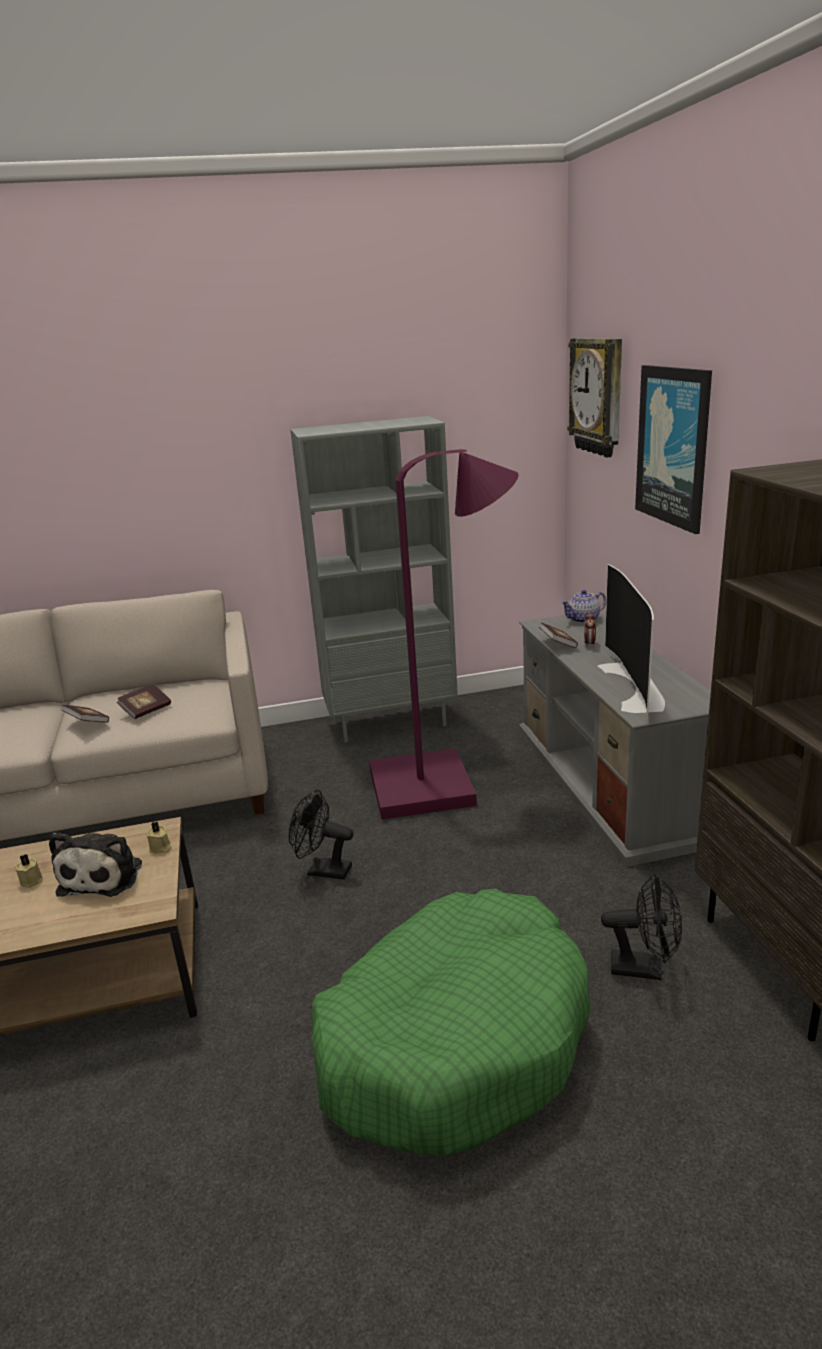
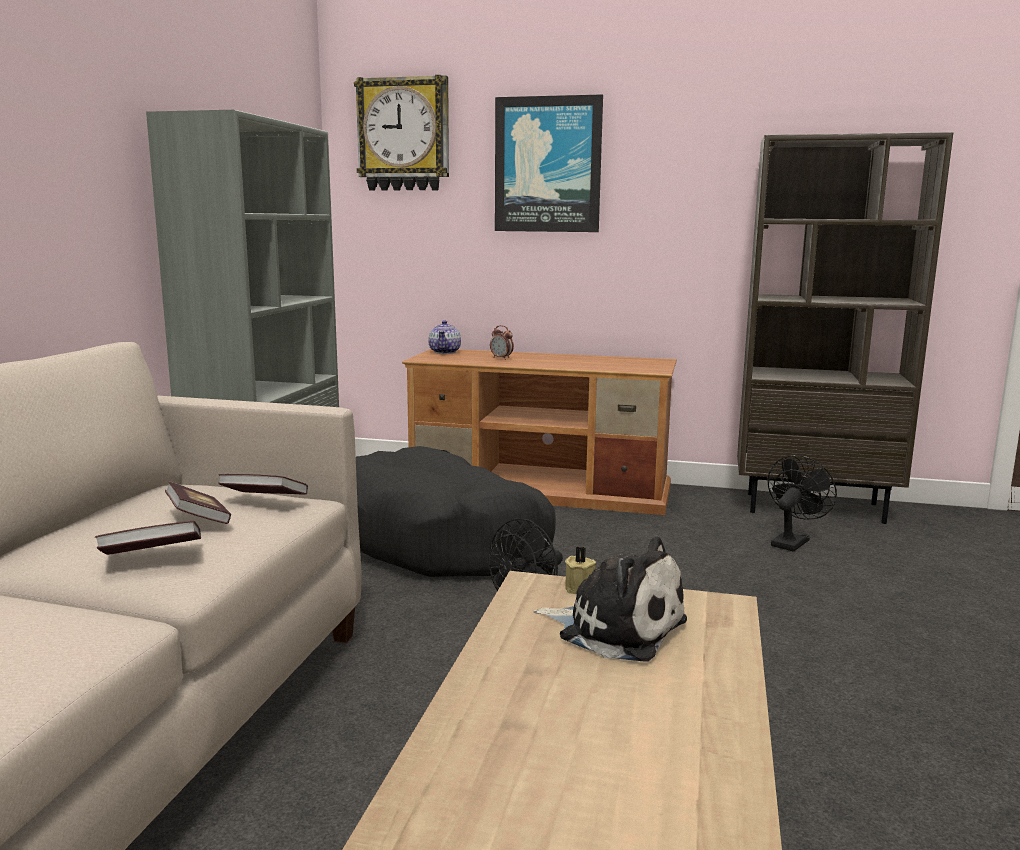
camera: 65 degrees left, 10 degrees down
beige candle [14,854,43,888] -> none
green dog bed [311,889,591,1155] -> none
purple floor lamp [369,449,519,820] -> black dog bed [356,446,556,577]
grey tv stand [519,612,711,867] -> brown tv stand [402,349,677,515]
book [539,622,578,648] -> book moved to [218,474,308,495]
television [597,564,665,716] -> none

